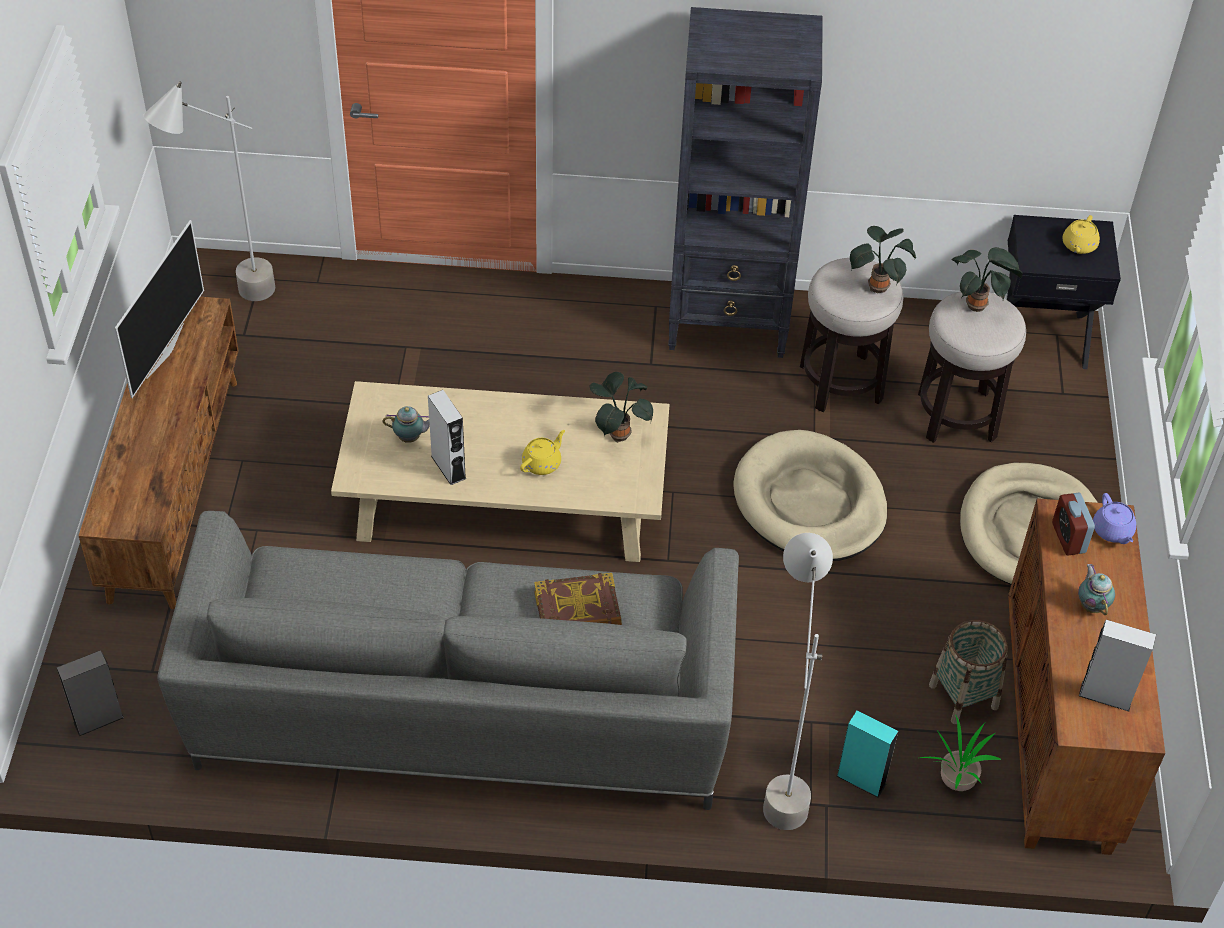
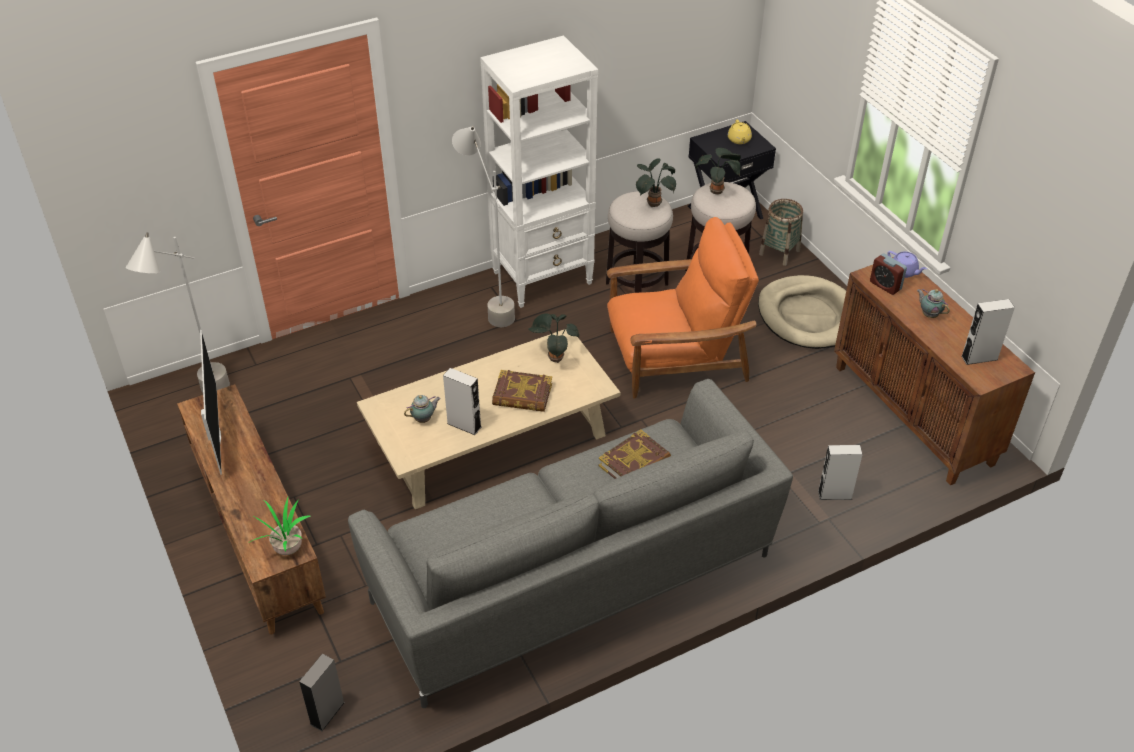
camera: 30 degrees left, 5 degrees down
yellow teapot [520,430,565,475] -> book [492,370,552,412]
black bookcase [668,7,823,358] -> white bookcase [480,35,598,308]
beige dog bed [734,430,887,561] -> orange armchair [607,217,759,398]
grey floor lamp [763,533,833,830] -> grey floor lamp moved to [452,126,515,327]
turquoise speaker [837,711,898,798] -> grey speaker [818,445,863,500]
potted plant [920,715,1001,791] -> potted plant moved to [250,498,311,555]
basket [929,620,1008,724] -> basket moved to [759,199,803,266]

